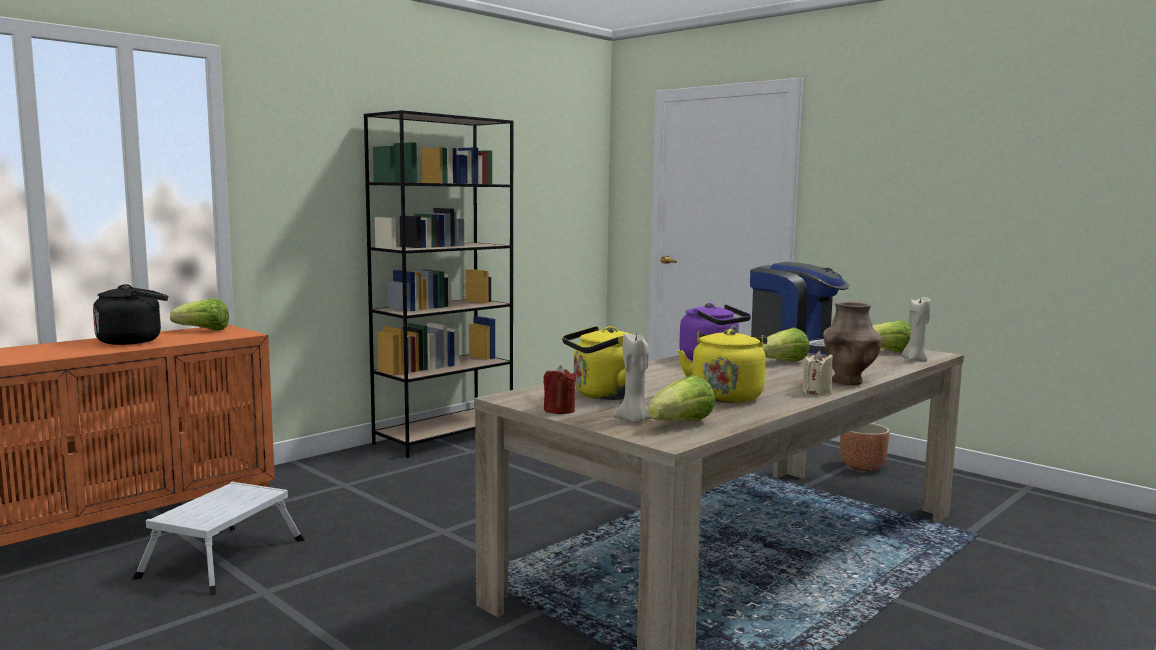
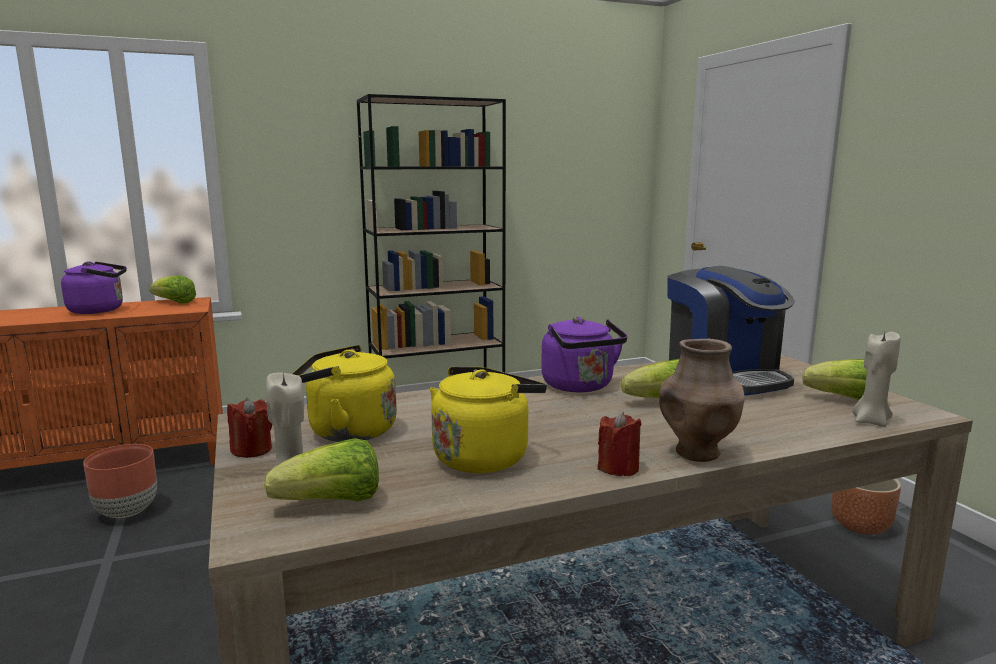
camera: 25 degrees right, 5 degrees up
black kettle [93,284,168,345] -> purple kettle [61,261,127,314]
white step ladder [132,482,305,596] -> brown planter [83,444,157,518]
beige candle [802,351,833,395] -> red candle [597,411,642,476]

